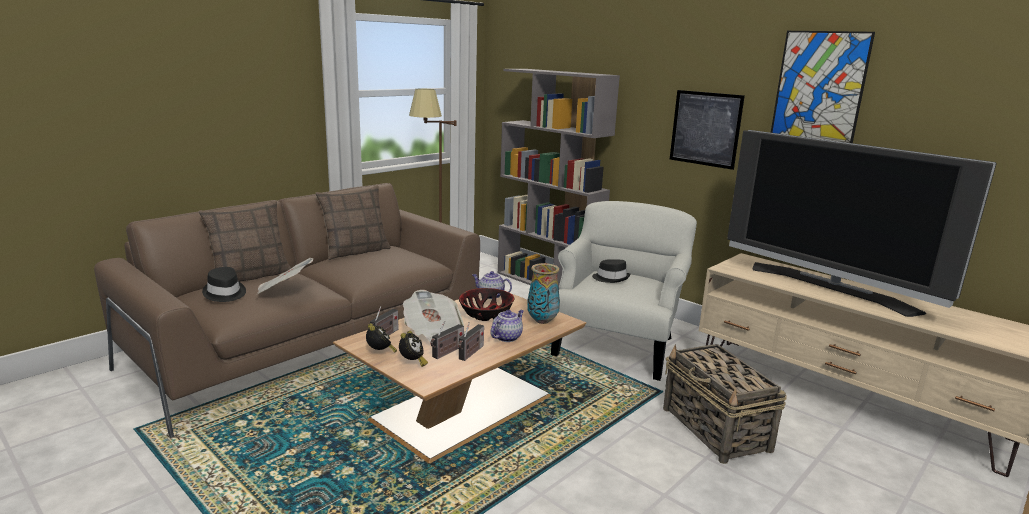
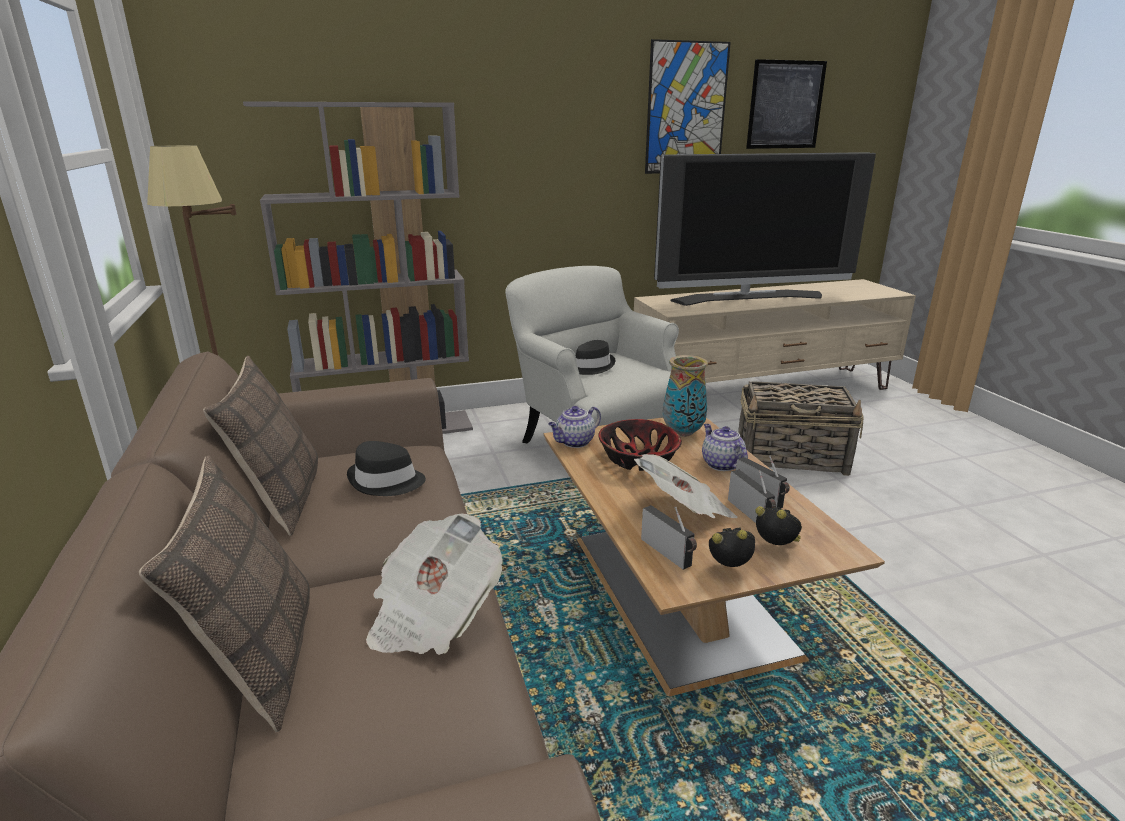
camera: 60 degrees left, 5 degrees up
black hat [202,267,246,302] -> black hat moved to [347,441,426,496]
picture [670,90,745,170] -> picture moved to [746,59,827,149]

